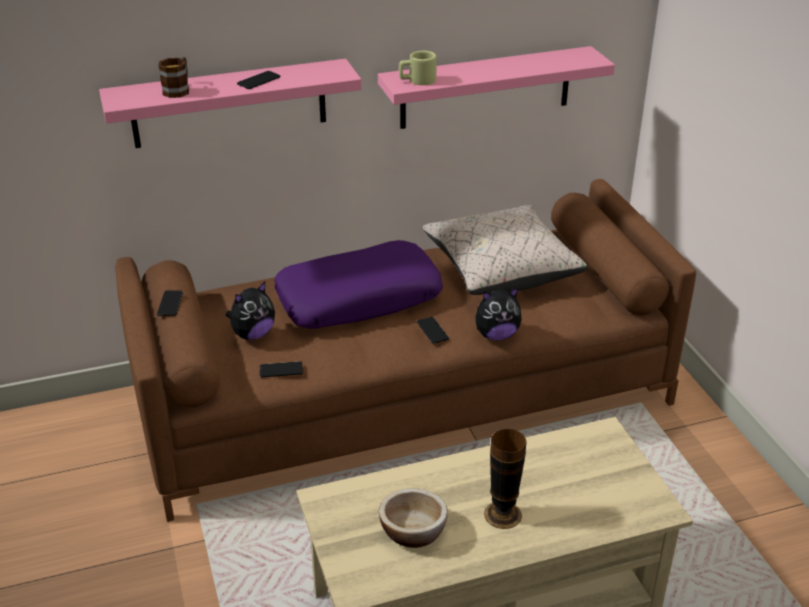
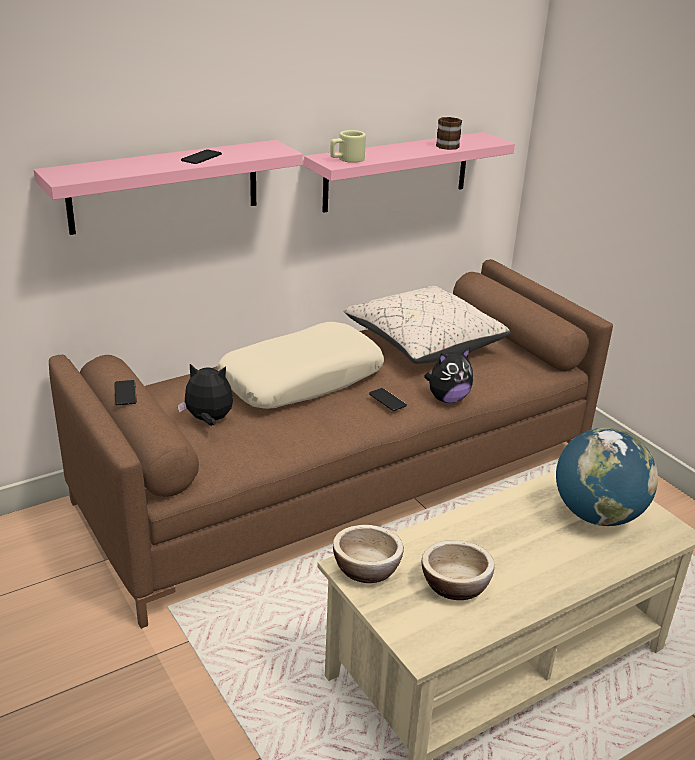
camera: 15 degrees left, 5 degrees down
mug [158,57,189,98] -> mug moved to [436,117,462,150]
plush toy [226,282,275,340] -> plush toy turned 120 degrees counterclockwise [177,364,233,426]
phone [260,361,303,378] -> none
purple pillow [274,240,443,328] -> beige pillow [217,322,384,409]
vase [484,429,527,529] -> none
none -> bowl [333,525,404,583]
none -> globe [556,428,658,526]

